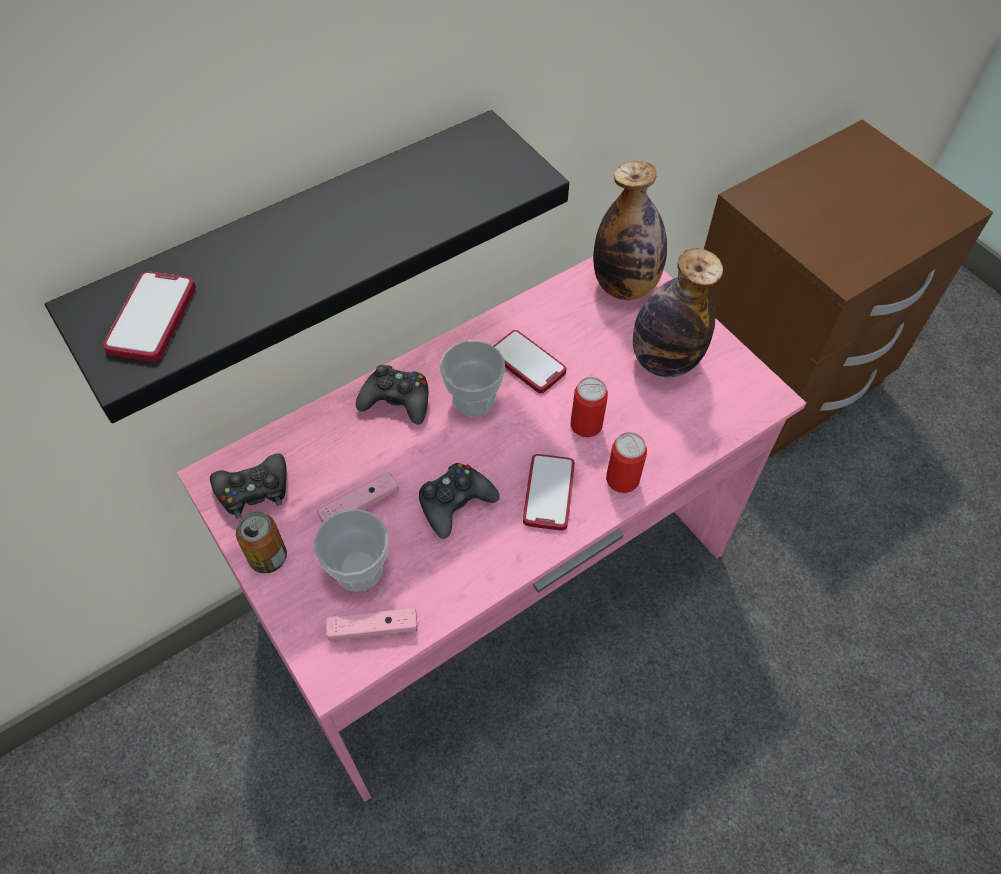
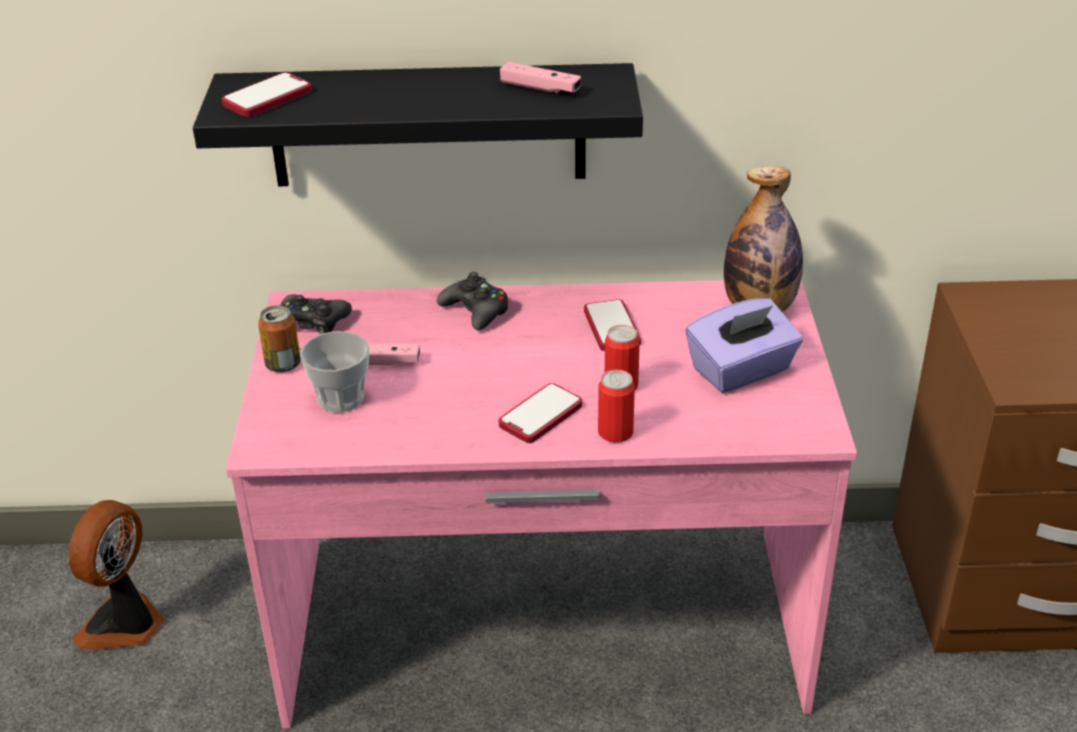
camera: 35 degrees right, 20 degrees down
pink game controller [326,608,418,641] -> pink game controller moved to [500,62,581,94]
black game controller [419,463,500,539] -> none
cup [440,340,505,416] -> none
bottle [633,248,723,377] -> purple tissue box [686,298,803,393]
none -> fan [68,500,165,650]

